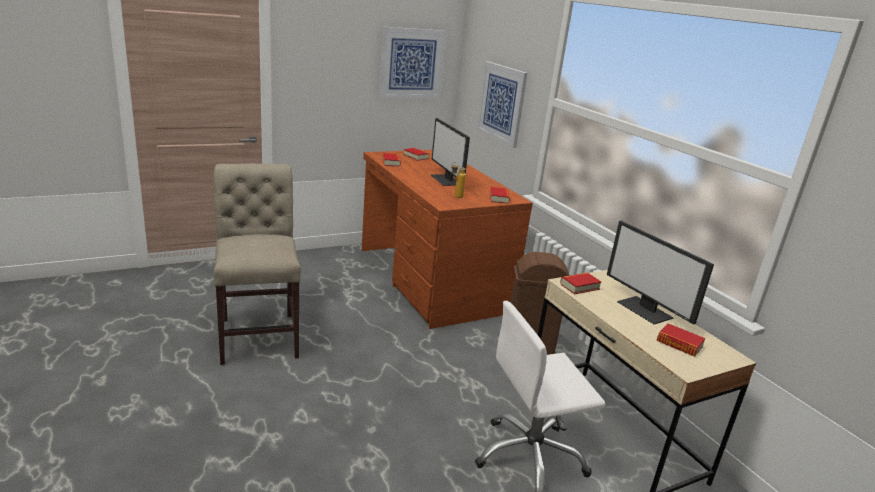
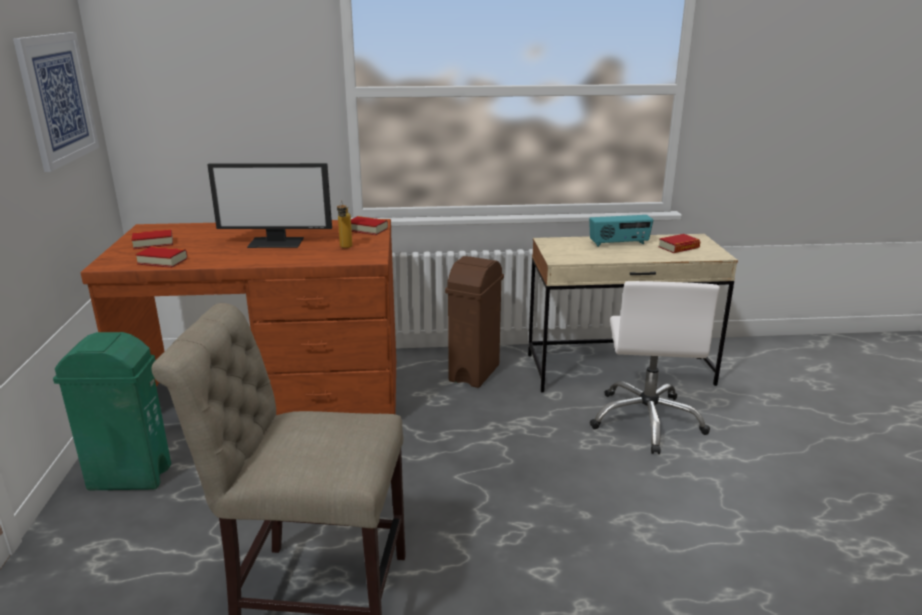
camera: 65 degrees left, 0 degrees up
picture [477,61,528,148] -> none
book [560,273,601,294] -> none
monitor [607,221,714,325] -> radio [589,215,653,247]
none -> green trash can [53,332,171,490]

